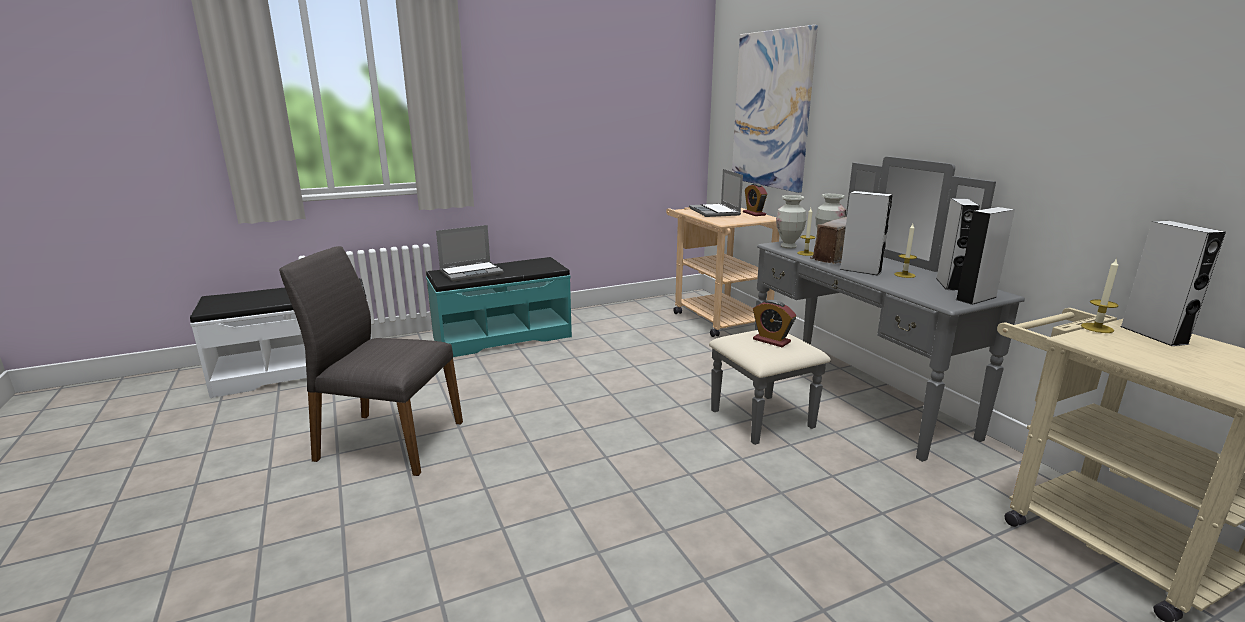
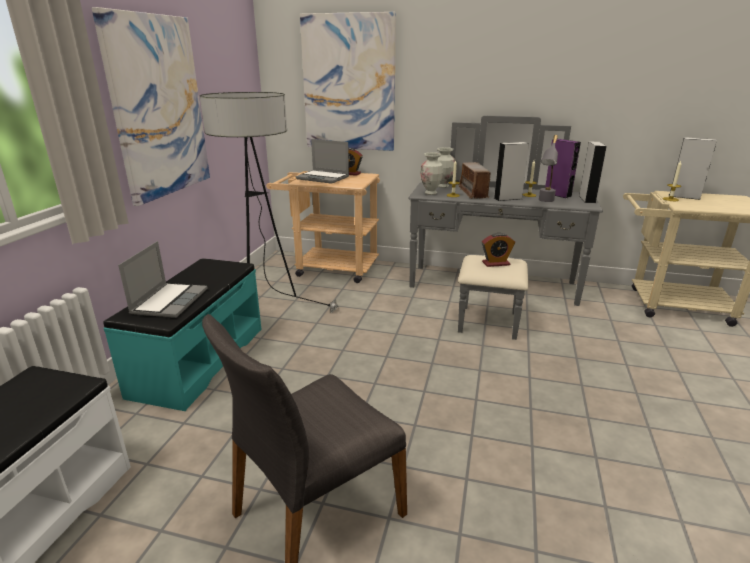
camera: 50 degrees left, 5 degrees up
grey speaker [936,198,980,291] -> purple speaker [545,139,581,198]
none -> picture [92,7,210,206]
none -> floor lamp [200,92,340,313]
none -> grey table lamp [539,135,558,202]

